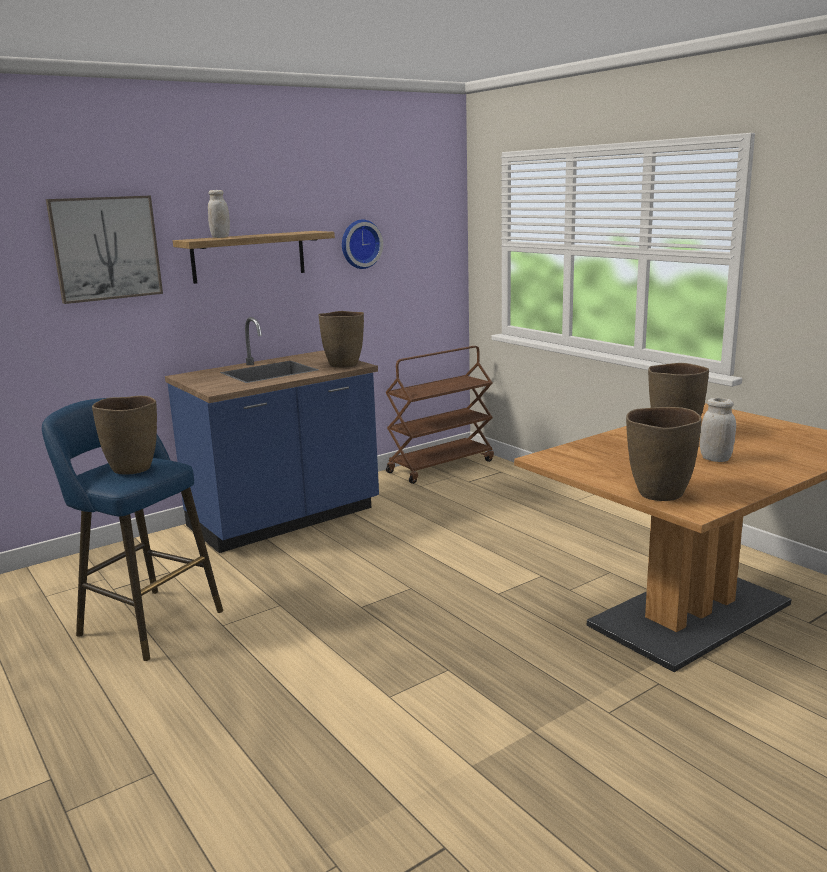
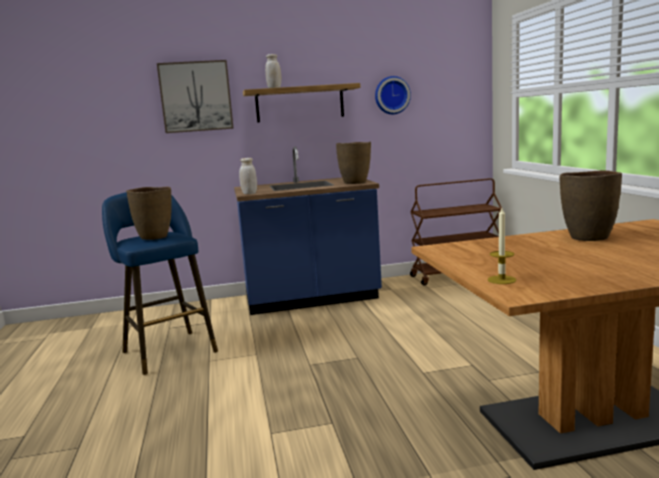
camera: 25 degrees right, 5 degrees down
brown vase [626,407,702,501] -> candle [488,208,516,284]
white jar [700,398,736,462] -> white jar moved to [239,158,257,194]

